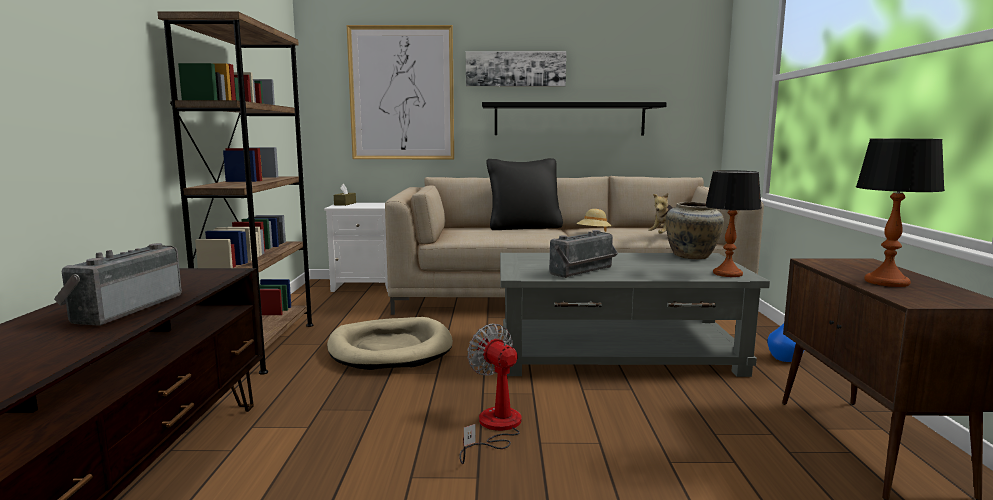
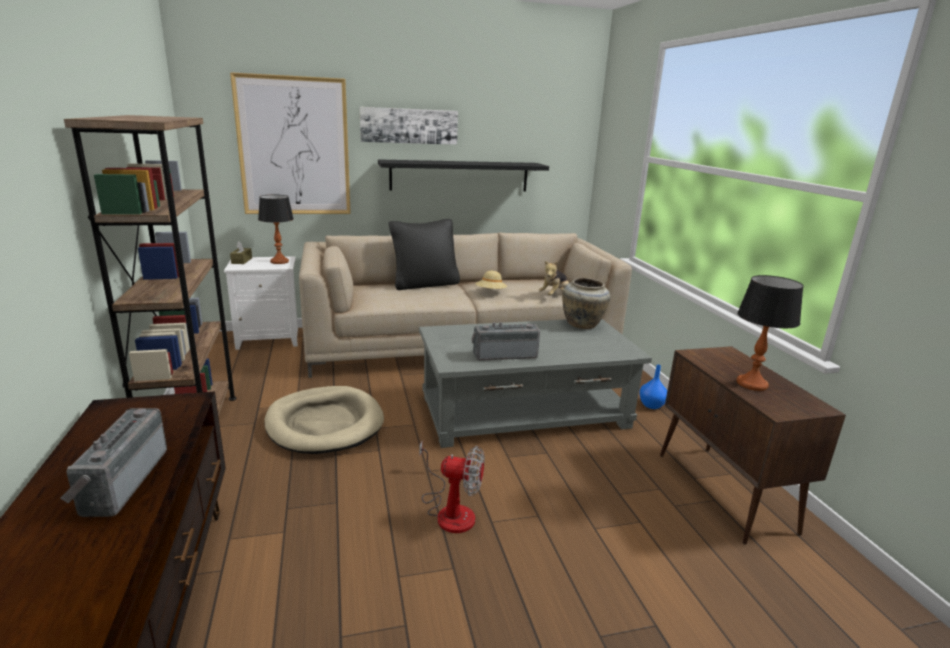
camera: 15 degrees left, 10 degrees up
fan [459,323,522,464] -> fan turned 150 degrees clockwise [420,440,485,533]
radio [549,230,618,278] -> radio turned 135 degrees counterclockwise [471,322,540,361]
table lamp [705,170,762,277] -> table lamp moved to [258,195,294,264]

